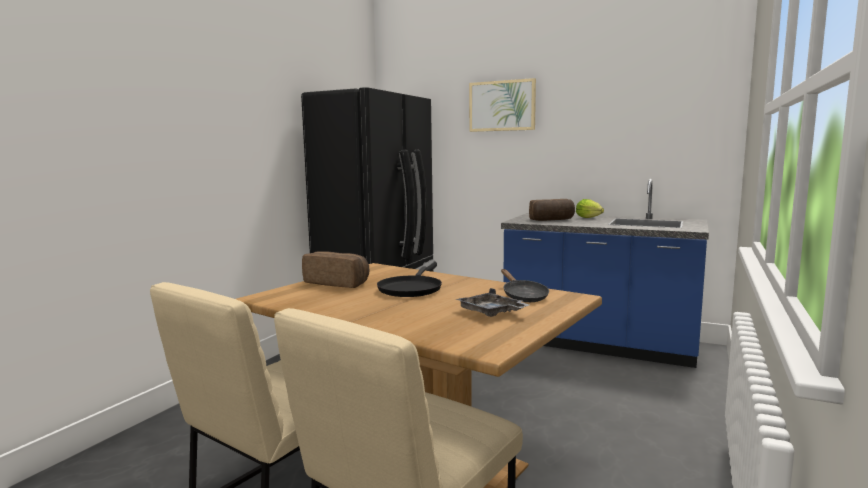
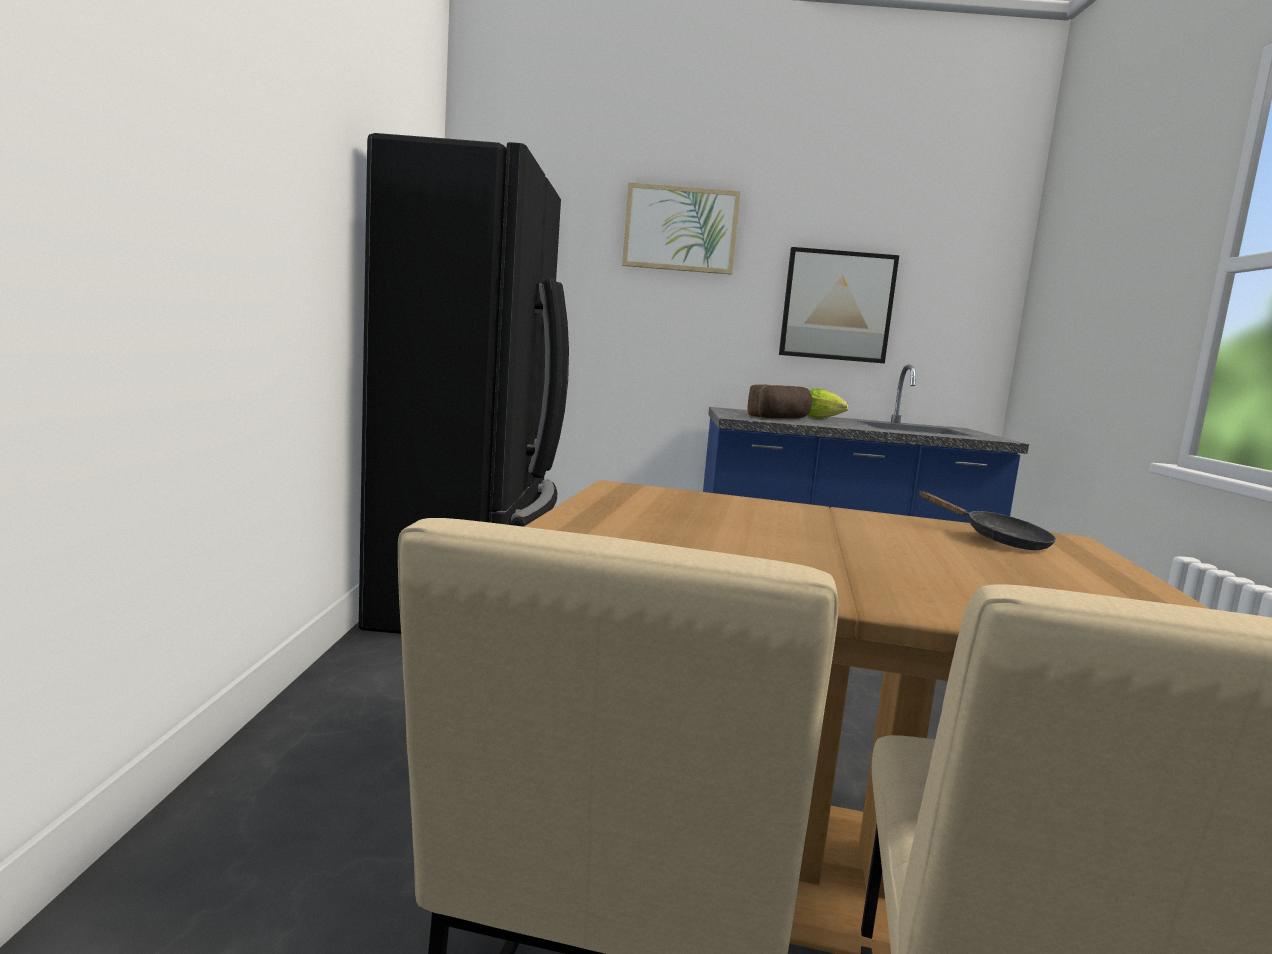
camera: 25 degrees left, 0 degrees up
bread [302,251,369,288] -> none
black frying pan [377,267,442,297] -> none
grey tray [456,288,529,317] -> none
none -> picture [779,247,899,363]

